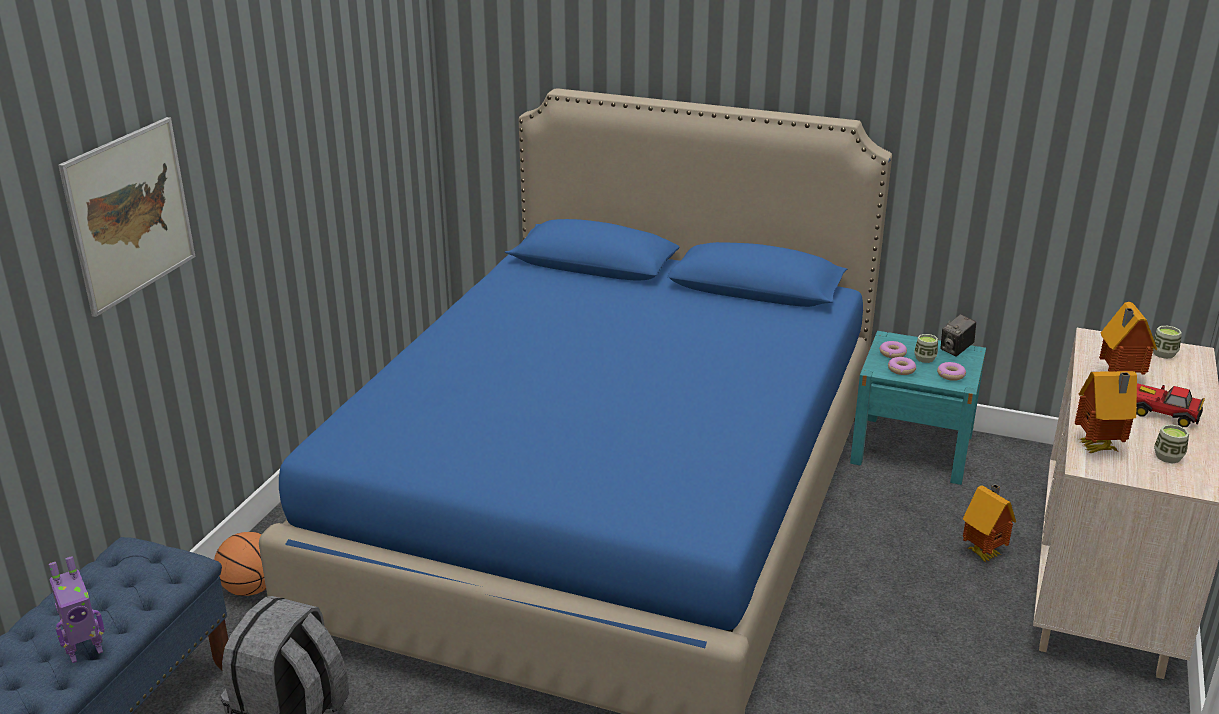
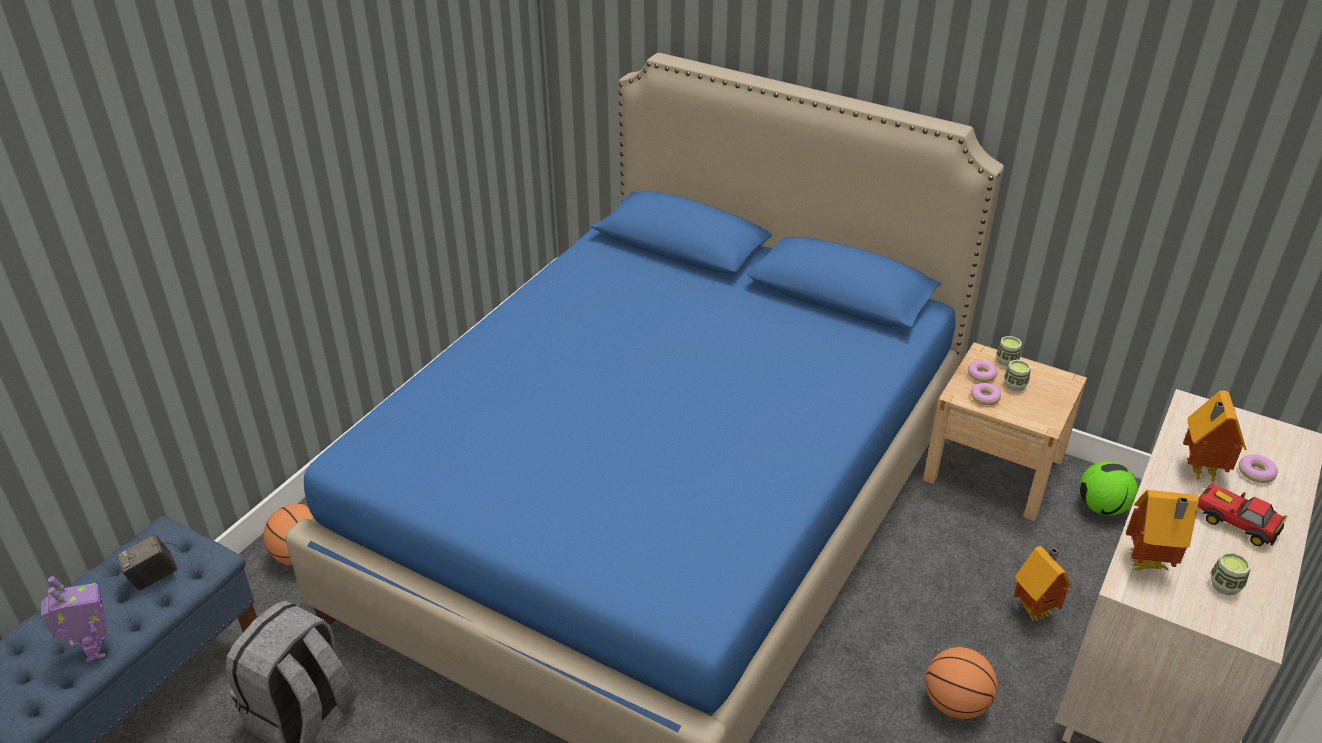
camera: 10 degrees right, 10 degrees up
toy robot [49,556,105,663] -> toy robot turned 90 degrees counterclockwise [41,576,107,662]
picture [58,117,195,317] -> none
turquoise nightstand [850,331,986,485] -> beige nightstand [923,342,1087,521]
donut [937,362,966,381] -> donut moved to [1239,454,1278,483]
camera [940,314,976,356] -> camera moved to [116,534,177,591]
cup [1153,326,1182,359] -> cup moved to [996,336,1022,367]
none -> basketball [925,647,998,719]
none -> football [1080,461,1138,516]

